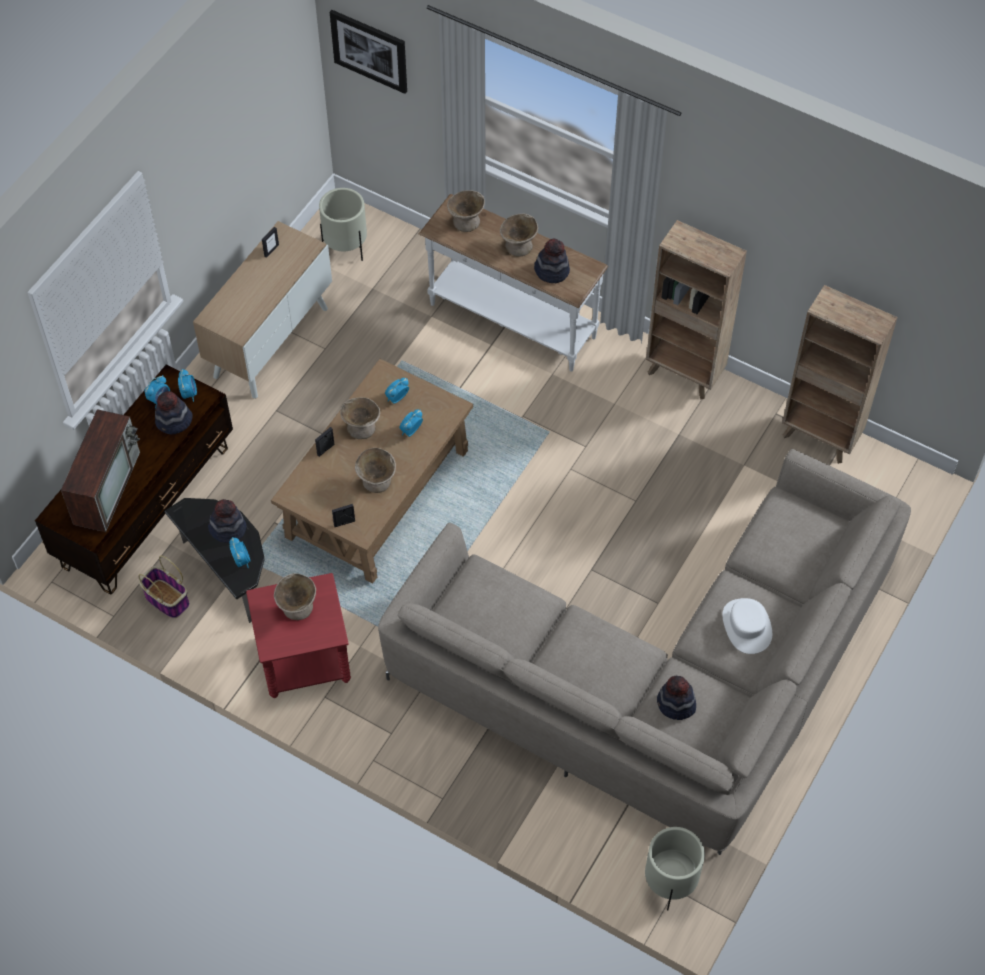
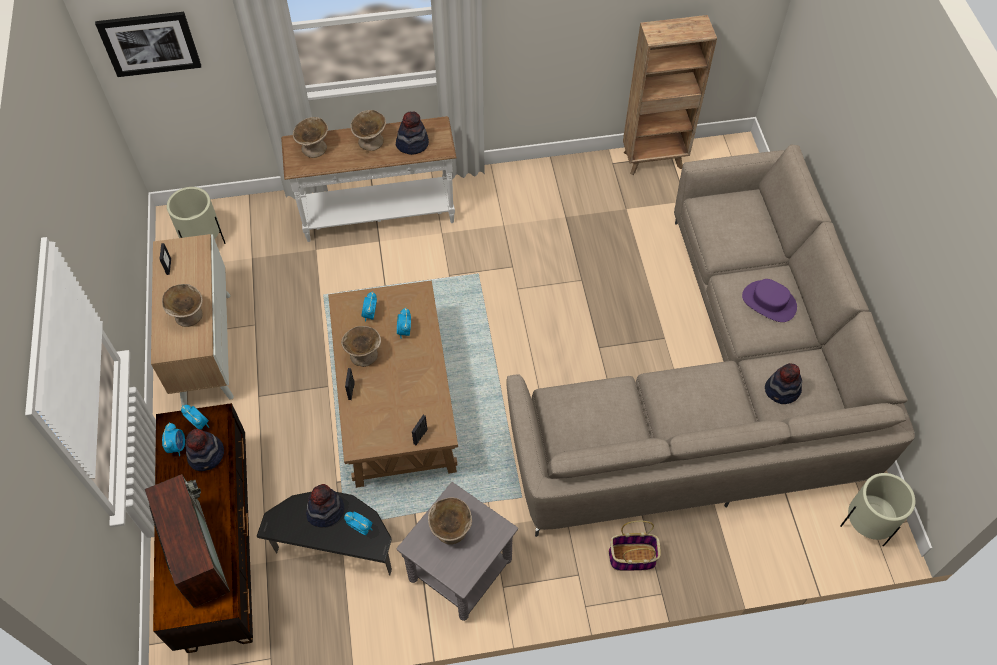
camera: 40 degrees left, 0 degrees up
basket [138,556,190,618] -> basket moved to [609,521,661,571]
red side table [246,573,351,698] -> grey side table [397,482,518,621]
beige bowl [355,448,396,493] -> beige bowl moved to [162,284,203,327]
brown bookcase [646,220,747,399] -> none
white hat [722,598,772,654] -> purple hat [742,279,797,322]

